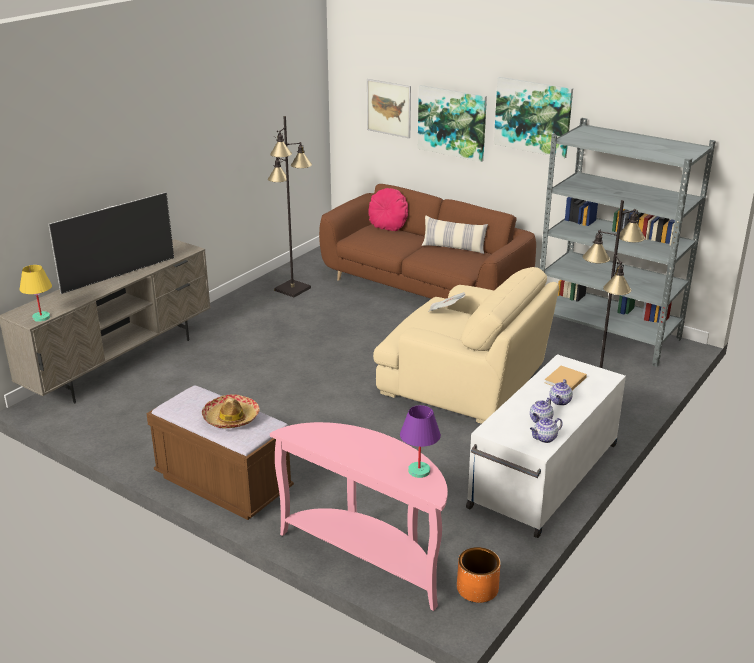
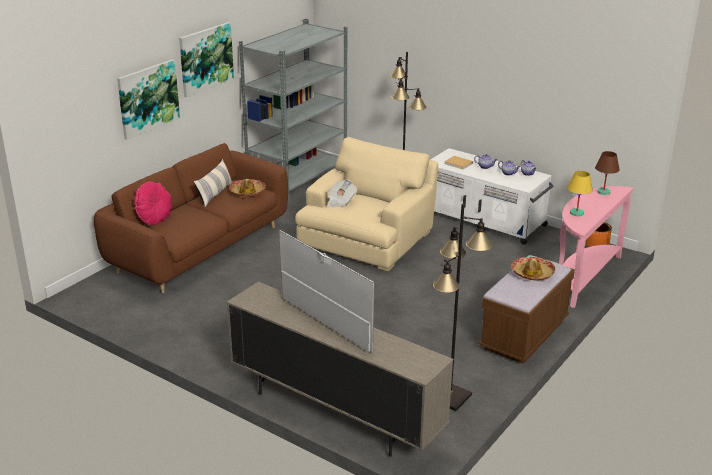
camera: 90 degrees left, 0 degrees up
yellow table lamp [19,265,52,322] -> yellow table lamp moved to [567,171,593,216]
black floor lamp [268,116,312,297] -> black floor lamp moved to [433,204,493,411]
picture [367,79,411,138] -> none
purple table lamp [400,405,441,478] -> brown table lamp [595,151,619,195]
none -> hat [229,179,266,197]

